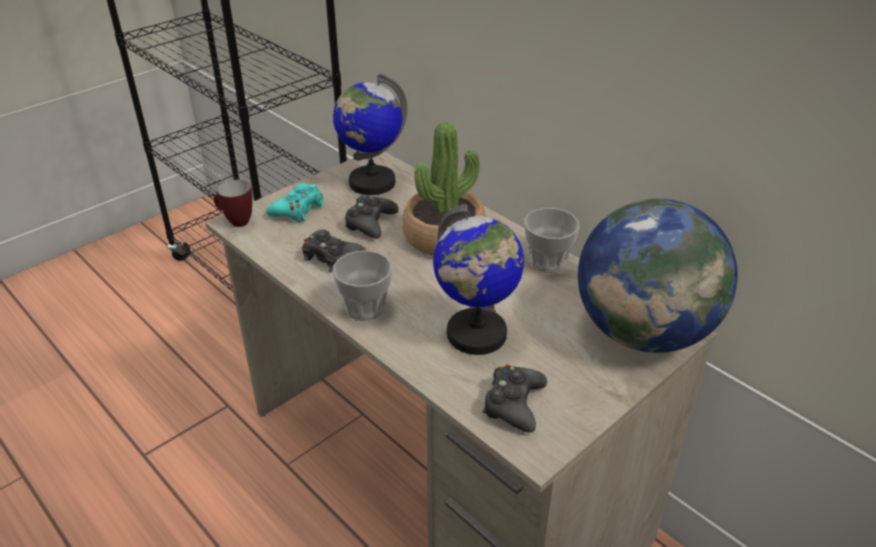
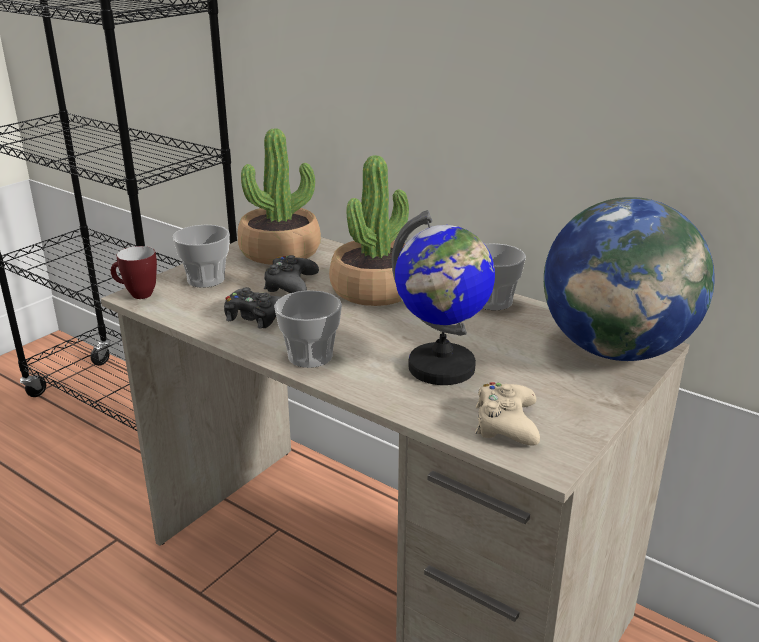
camera: 10 degrees left, 10 degrees down
turquoise game controller [266,183,324,222] -> cup [173,225,230,288]
globe [333,73,407,195] -> potted plant [238,129,321,265]
black game controller [482,365,547,433] -> beige game controller [475,382,540,446]

